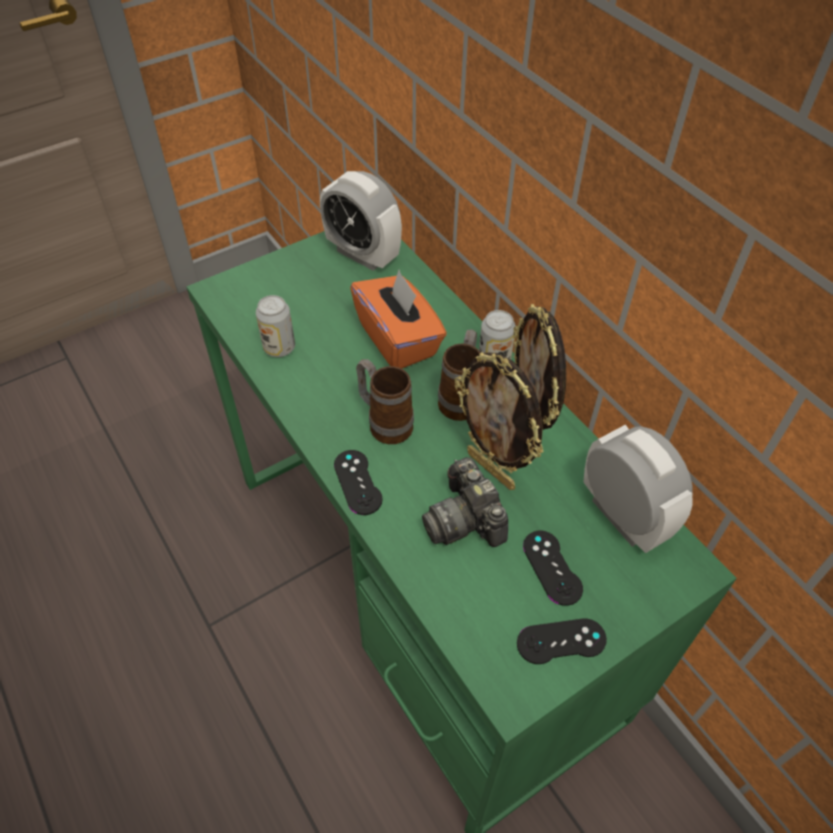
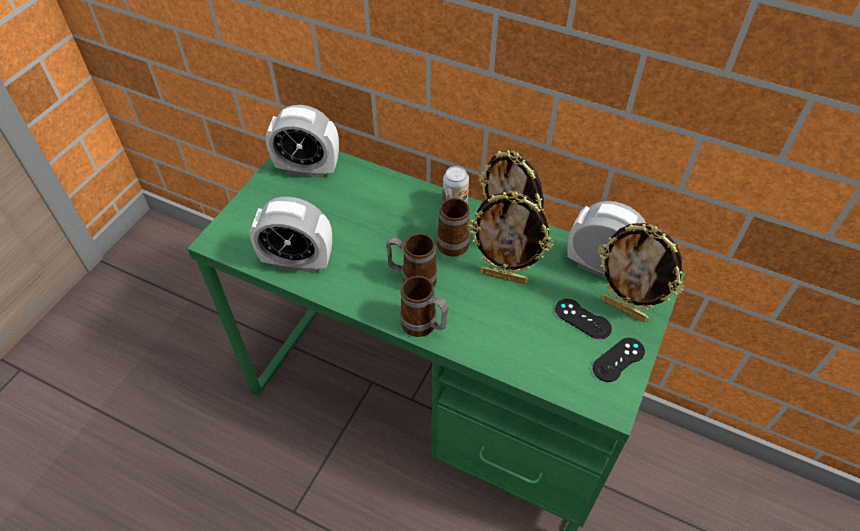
camera: 30 degrees left, 0 degrees up
can [256,295,295,357] -> alarm clock [250,197,332,273]
black game controller [334,450,383,515] -> mug [400,276,449,337]
orange tissue box [350,270,447,369] -> none
camera [422,457,508,547] -> none
none -> picture frame [598,223,684,322]

